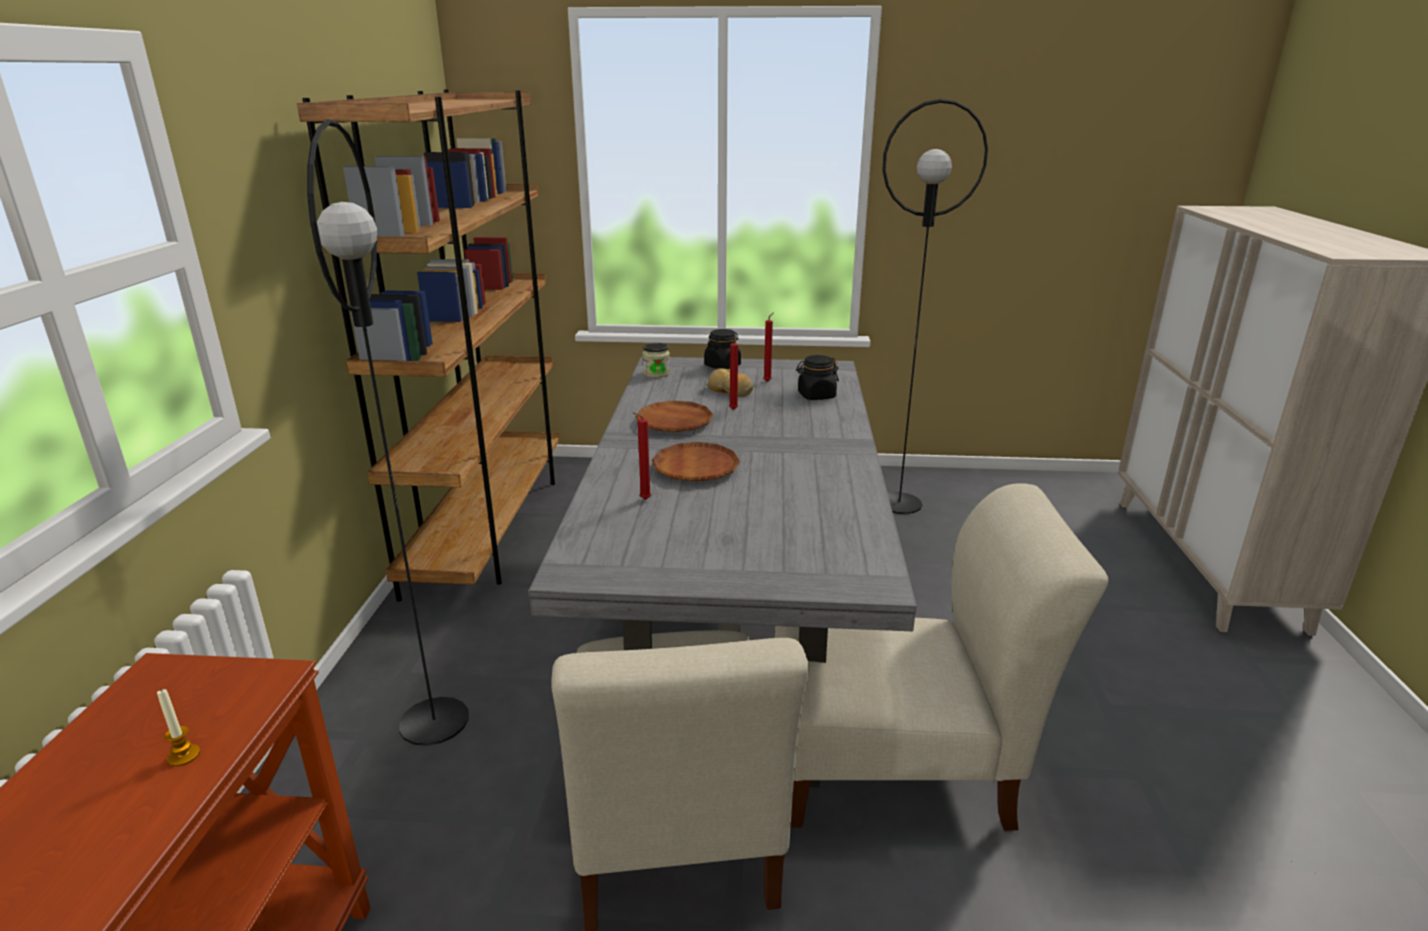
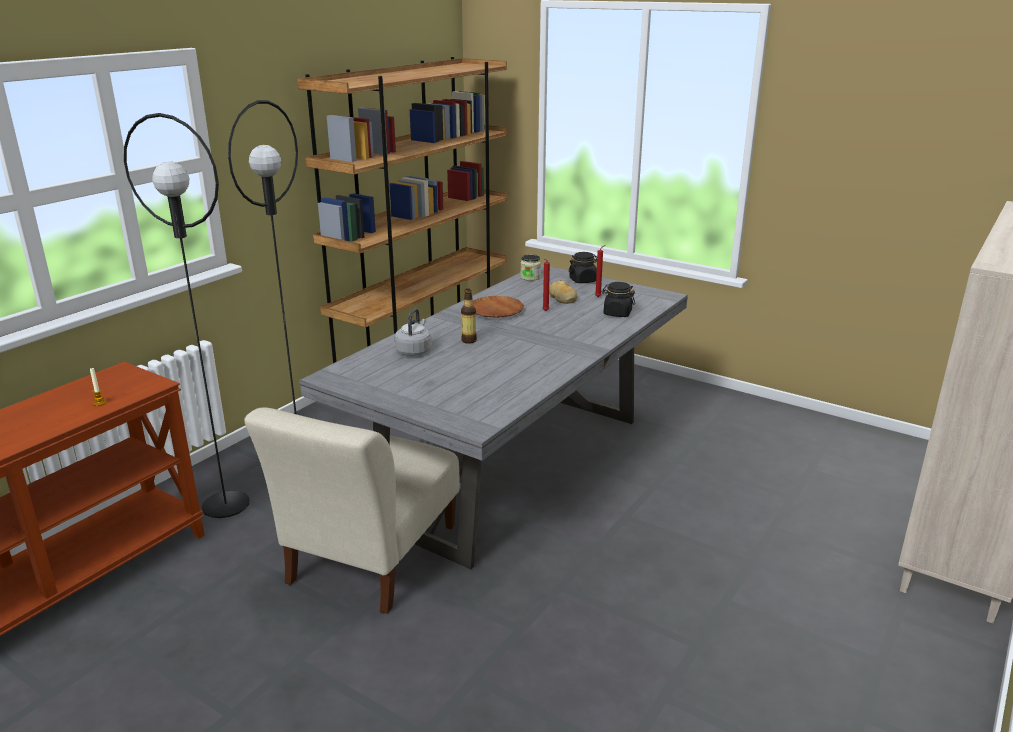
camera: 30 degrees right, 0 degrees up
red candle [632,412,651,500] -> grey kettle [395,308,431,356]
brown plate [652,442,740,482] -> bottle [461,289,477,344]
beige chair [774,483,1109,831] -> none
black floor lamp [882,99,988,514] -> black floor lamp moved to [124,113,250,518]

